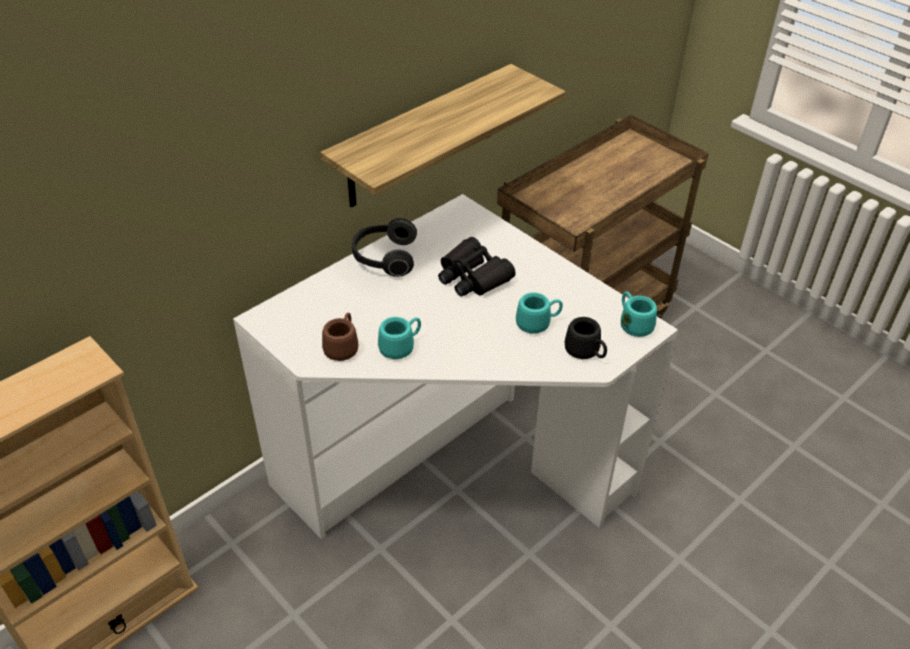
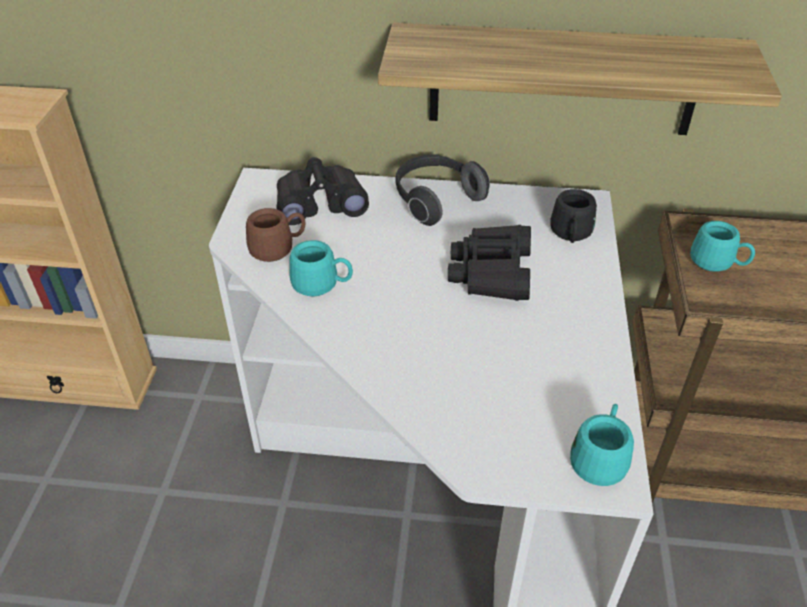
camera: 50 degrees right, 0 degrees up
turquoise mug [516,292,563,334] -> turquoise mug moved to [690,221,755,272]
black mug [565,317,607,359] -> black mug moved to [550,189,597,243]
none -> black binoculars [276,157,369,225]

